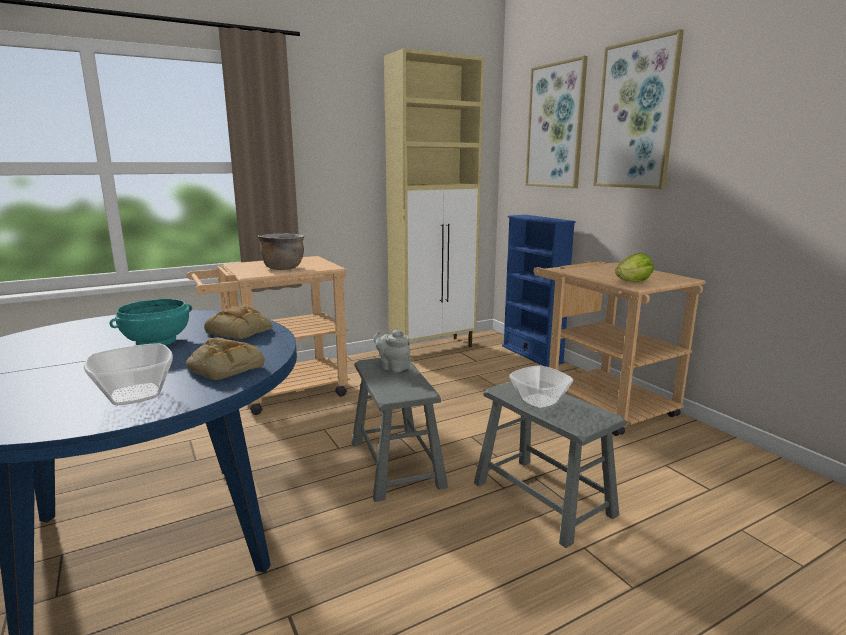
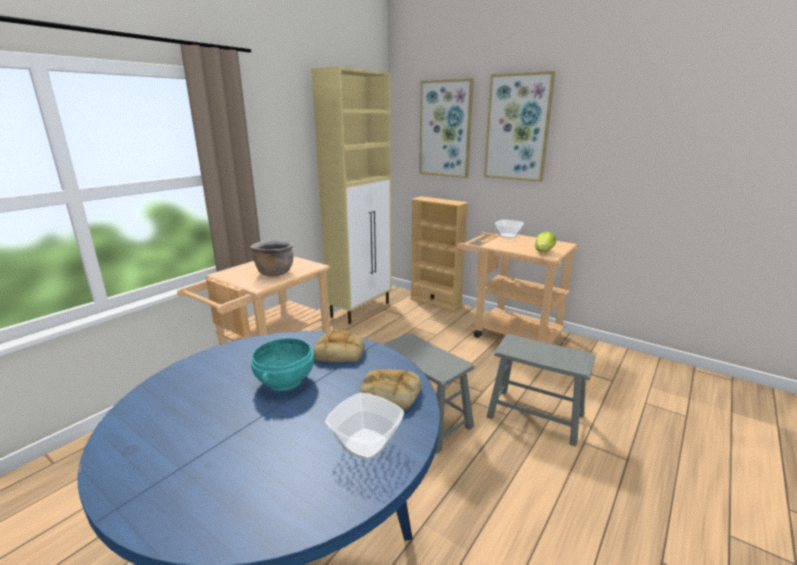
camera: 25 degrees left, 5 degrees up
grey teapot [373,329,410,373] -> none
blue bookcase [502,215,576,367] -> beige bookcase [410,196,469,311]
bowl [509,365,573,410] -> bowl moved to [495,219,524,238]

